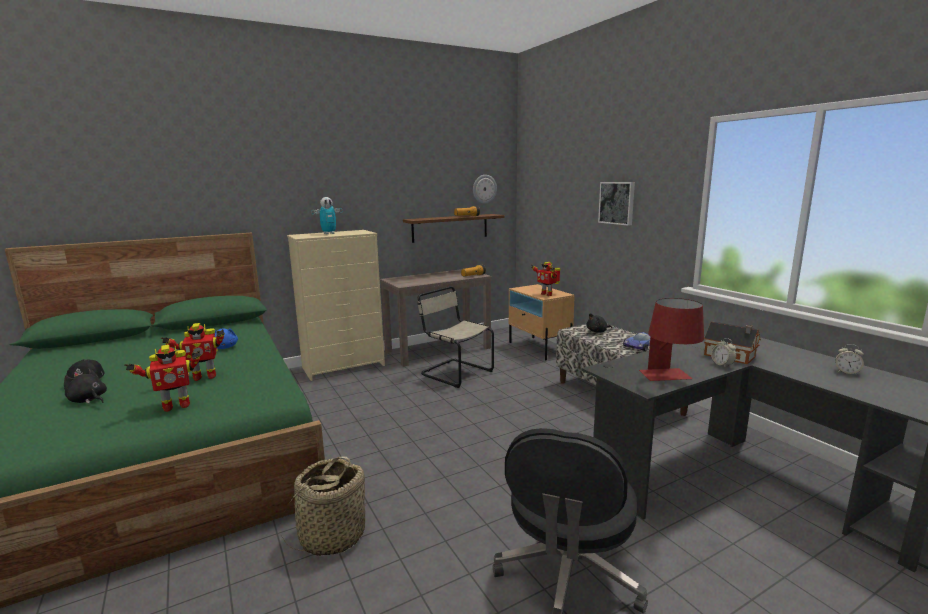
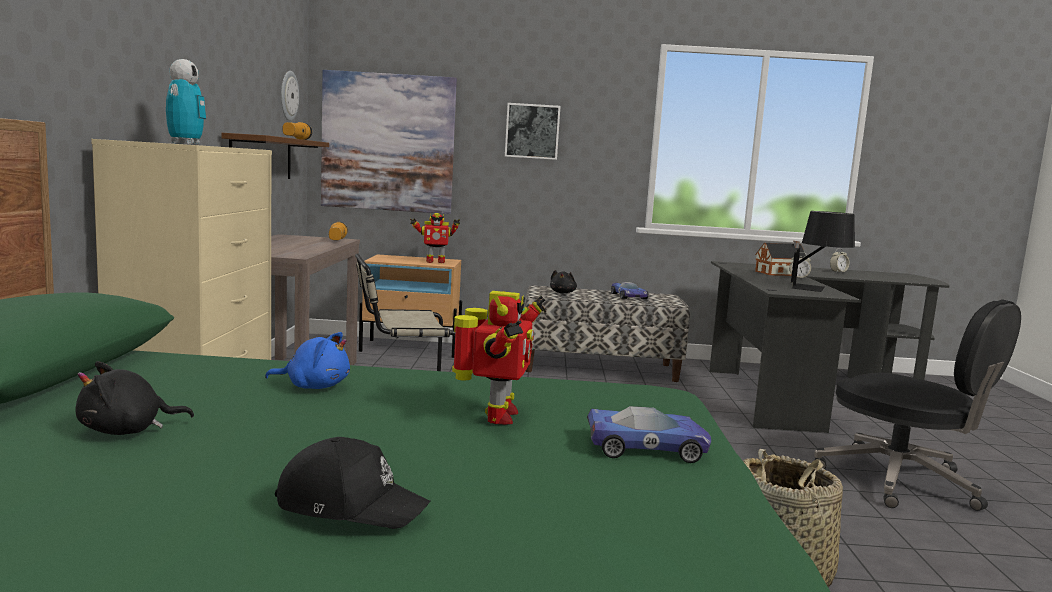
camera: 60 degrees left, 5 degrees down
black plush toy [64,368,107,404] -> black plush toy moved to [75,361,194,435]
toy robot [124,345,201,412] -> toy car [587,406,711,463]
red table lamp [639,298,704,381] -> black table lamp [791,211,855,292]
none -> picture [321,70,457,214]

